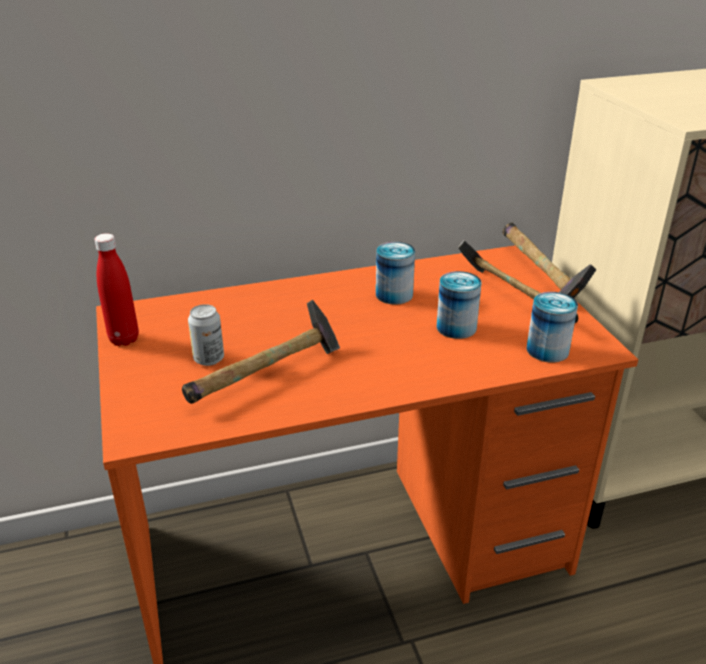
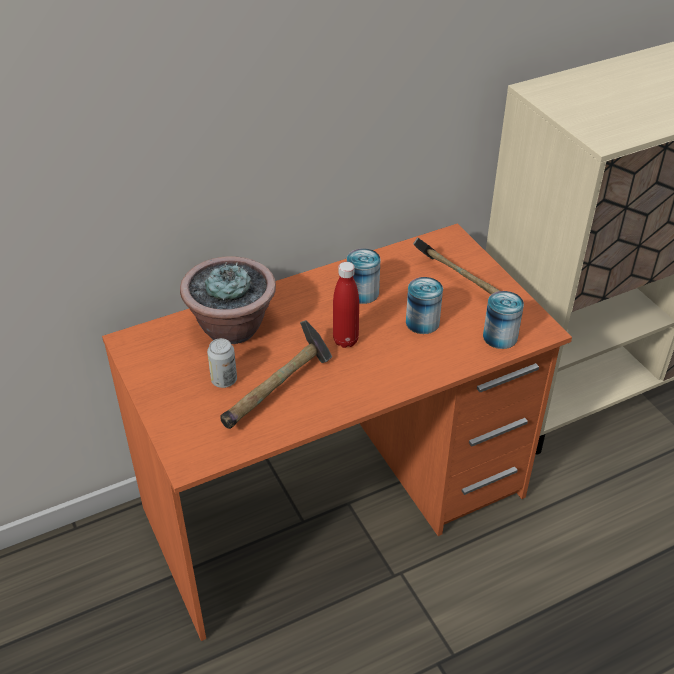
camera: 10 degrees left, 10 degrees up
red bottle [94,233,139,346] -> red bottle moved to [333,262,359,348]
hammer [502,223,597,298] -> none
none -> potted plant [180,256,276,344]

